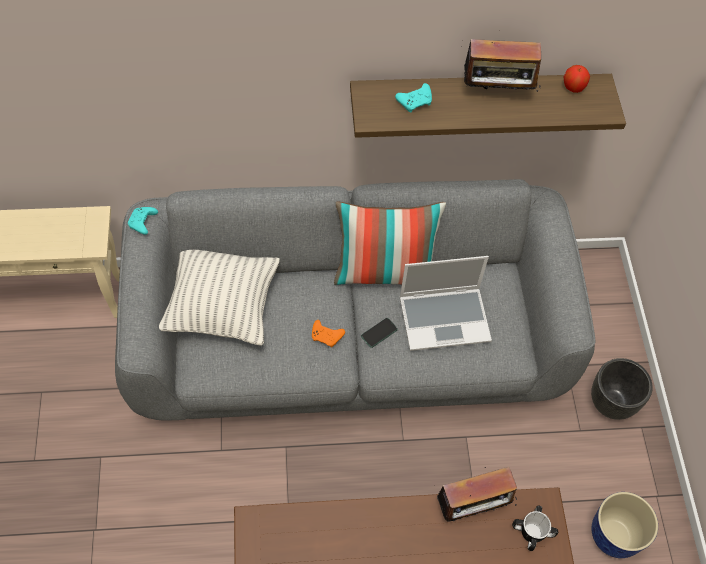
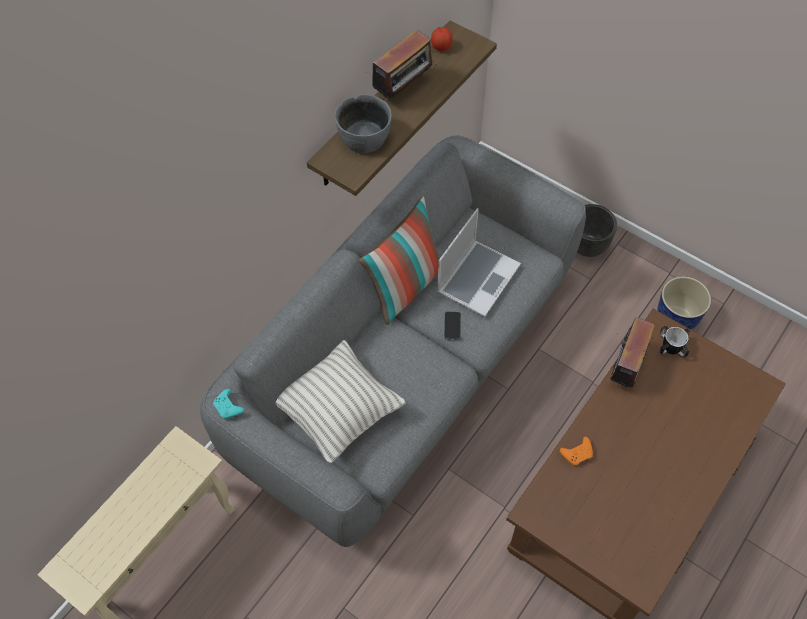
camera: 45 degrees left, 0 degrees up
orange game controller [312,320,345,347] -> orange game controller moved to [560,437,593,466]
turquoise game controller [395,83,432,113] -> grey bowl [334,94,392,153]

